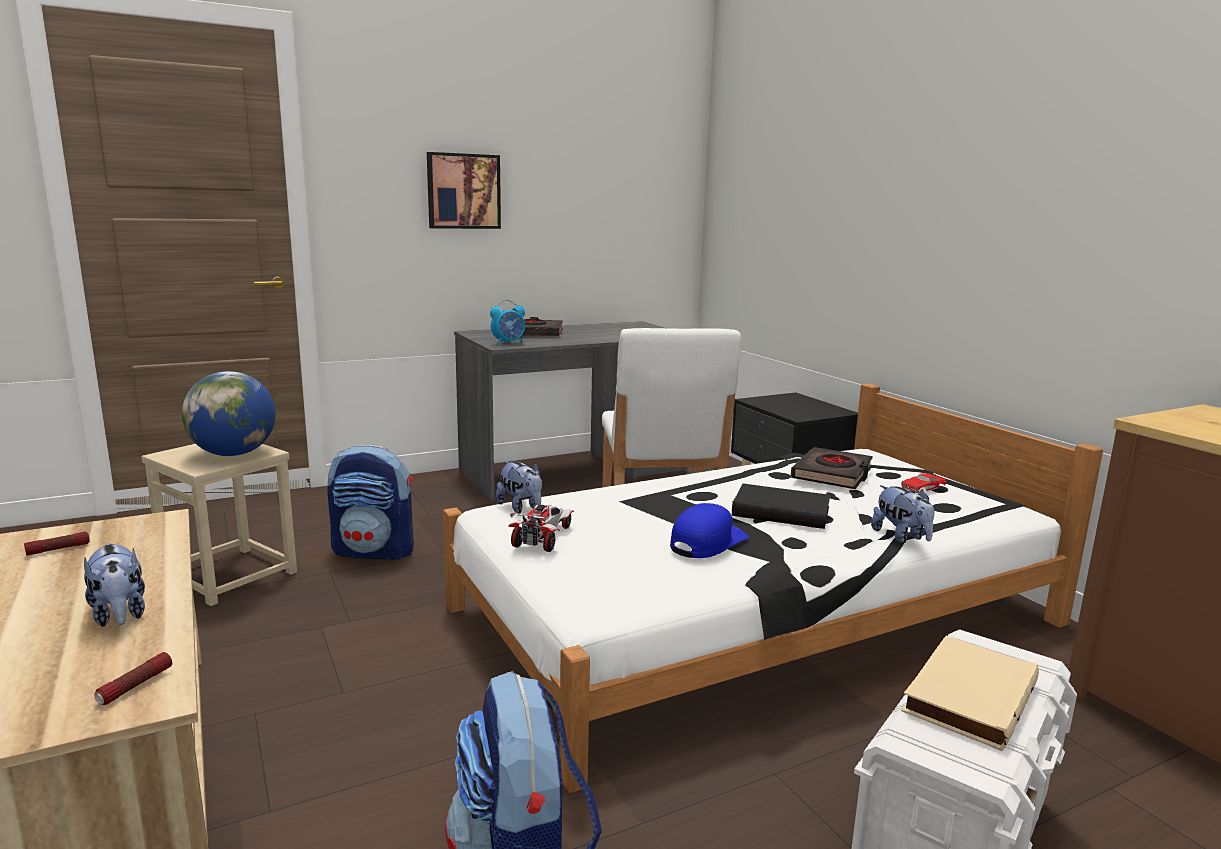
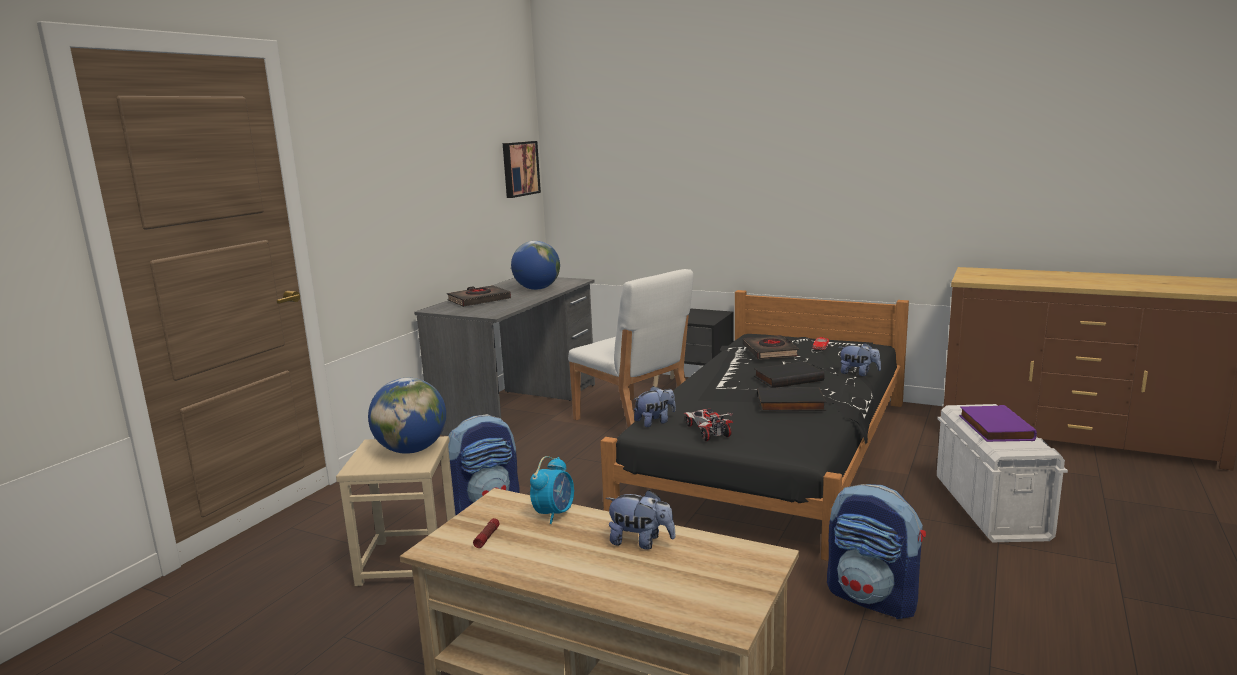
camera: 35 degrees left, 0 degrees up
flashlight [95,652,172,705] -> none
picture [427,152,501,229] -> picture moved to [503,141,541,198]
white bed [443,384,1103,793] -> black bed [600,290,909,561]
alarm clock [490,300,525,345] -> alarm clock moved to [530,456,574,524]
plush toy [496,461,542,513] -> plush toy turned 45 degrees counterclockwise [634,386,676,427]
blue cap [670,503,749,558] -> black book [757,387,826,412]
beige book [901,636,1039,751] -> purple book [959,405,1037,442]
none -> globe [511,241,560,290]

